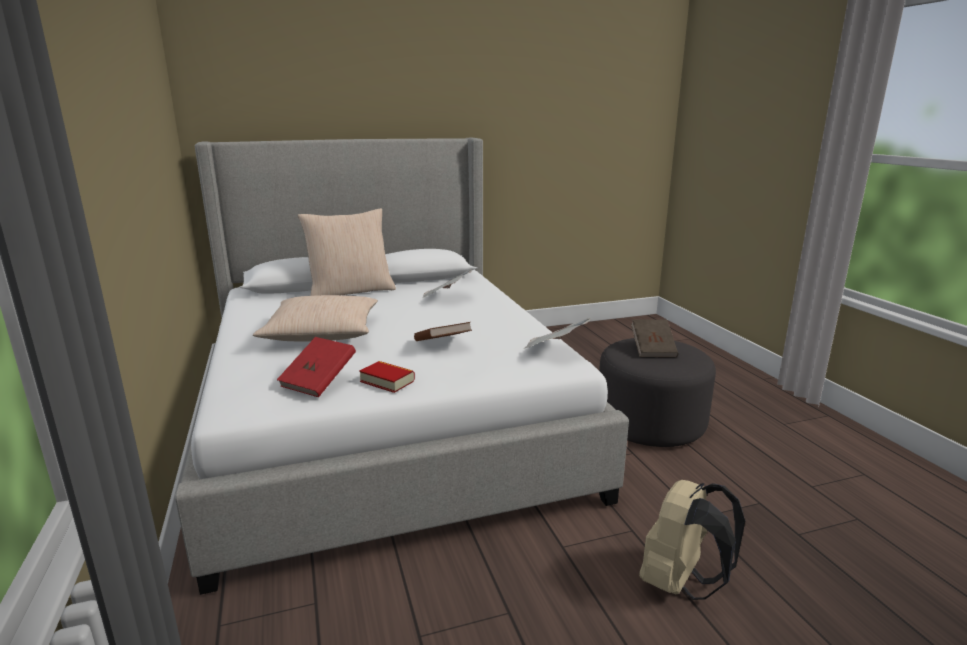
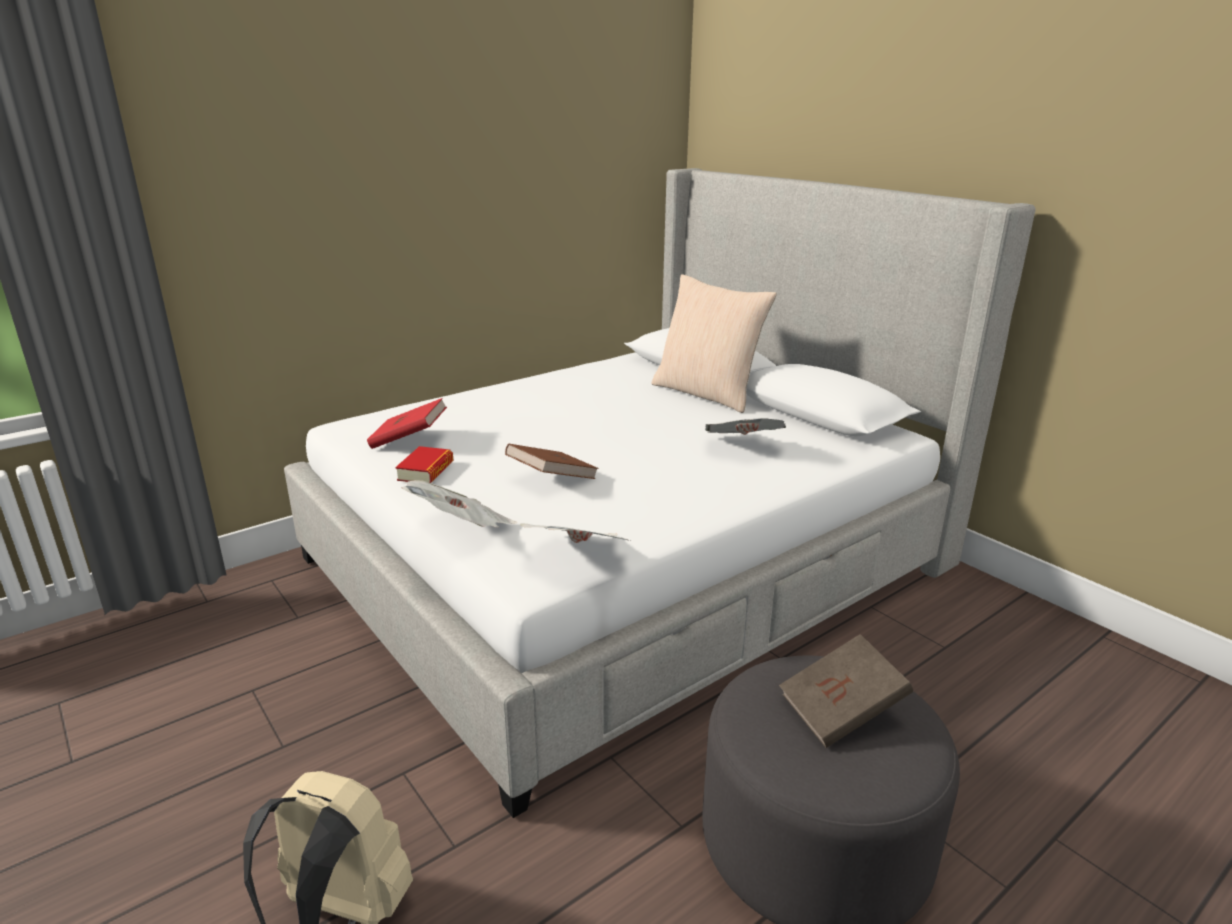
camera: 70 degrees right, 5 degrees up
beige pillow [253,295,378,342] -> none
none -> newspaper [401,480,517,527]

